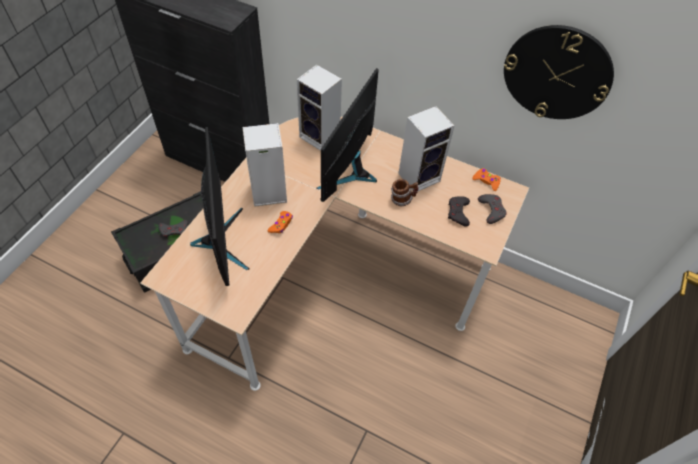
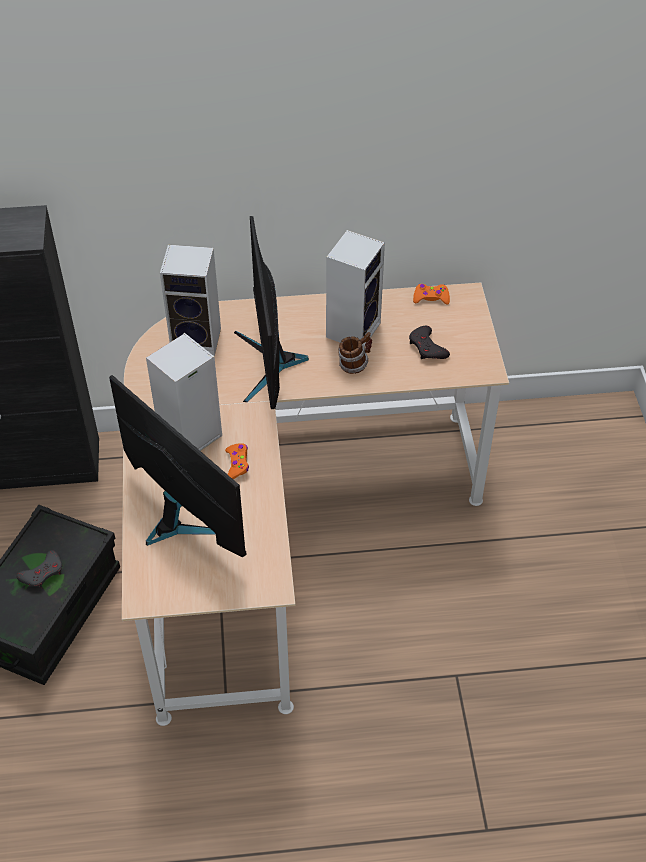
camera: 30 degrees left, 5 degrees down
grey game controller [478,194,507,224] -> none
wall clock [504,25,614,119] -> none

